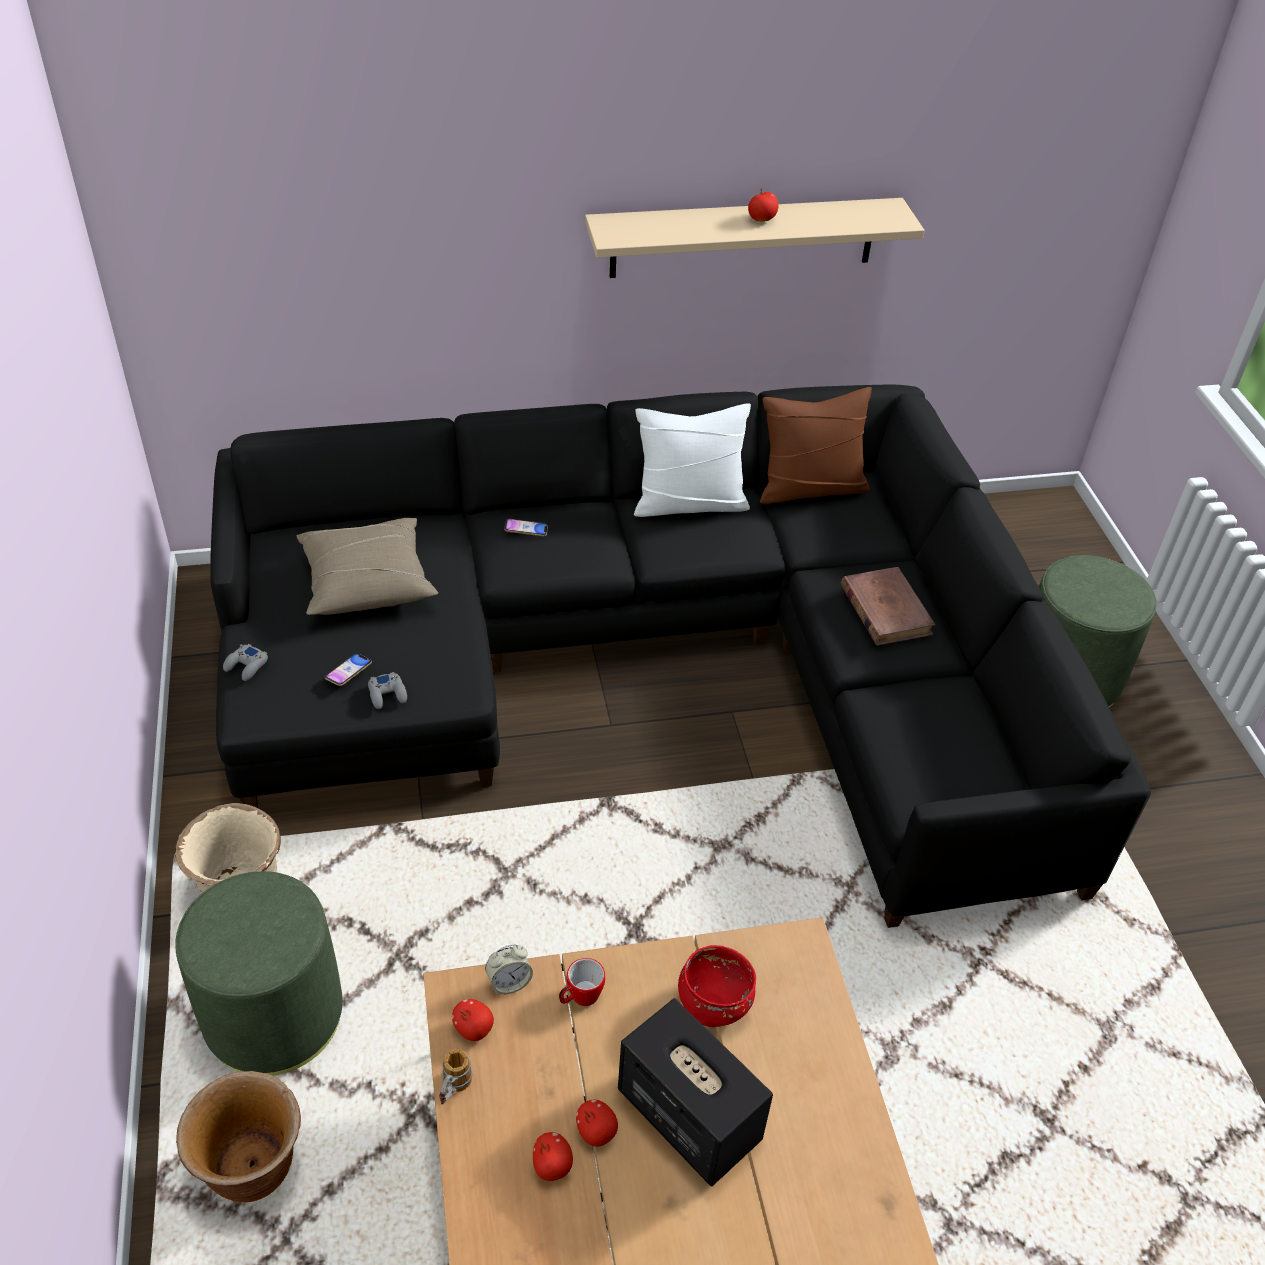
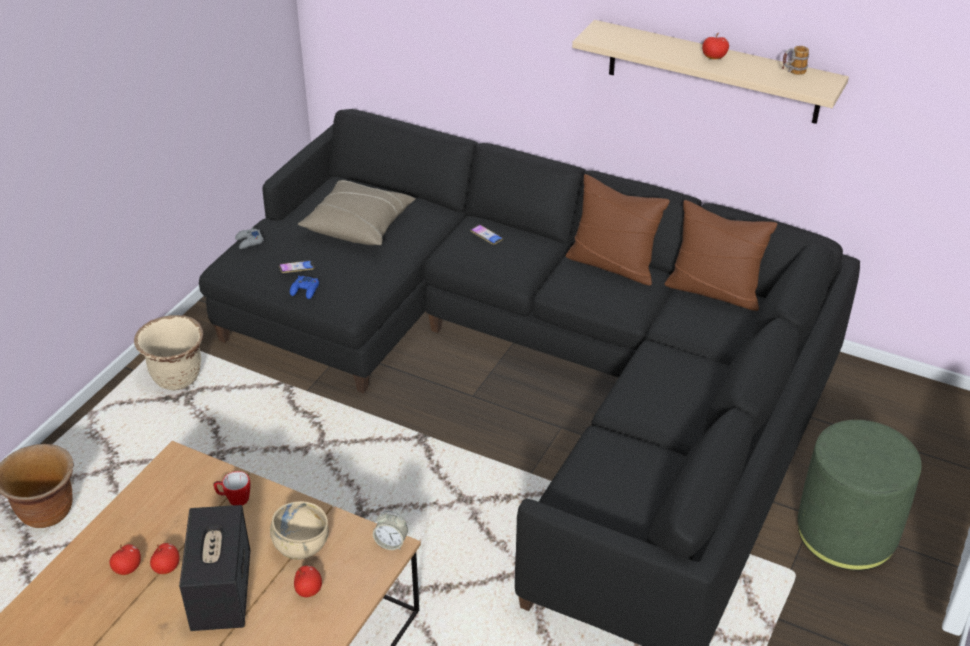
camera: 40 degrees right, 5 degrees down
green ottoman [175,871,343,1076] -> none
grey game controller [368,672,407,709] -> blue game controller [290,276,319,299]
mug [439,1049,472,1104] -> mug moved to [782,46,809,75]
apple [452,999,494,1041] -> apple moved to [294,565,322,597]
alarm clock [485,944,533,994] -> alarm clock moved to [373,511,408,550]
white pillow [634,403,751,517] -> brown pillow [566,174,670,286]
red bowl [678,945,756,1027] -> beige bowl [270,501,329,560]
brown book [841,567,935,646] -> none

